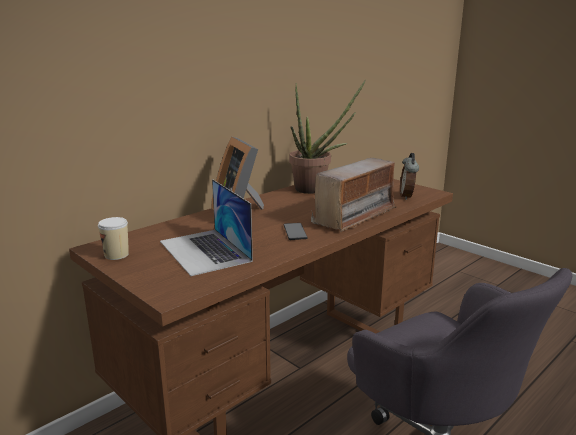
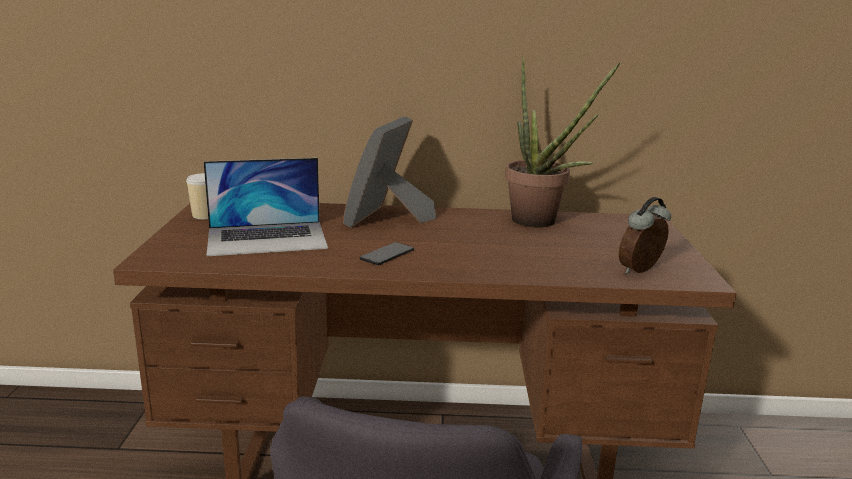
camera: 45 degrees right, 0 degrees up
laptop [160,179,253,276] -> laptop turned 120 degrees counterclockwise [204,158,328,256]
radio [311,158,396,232] -> none

